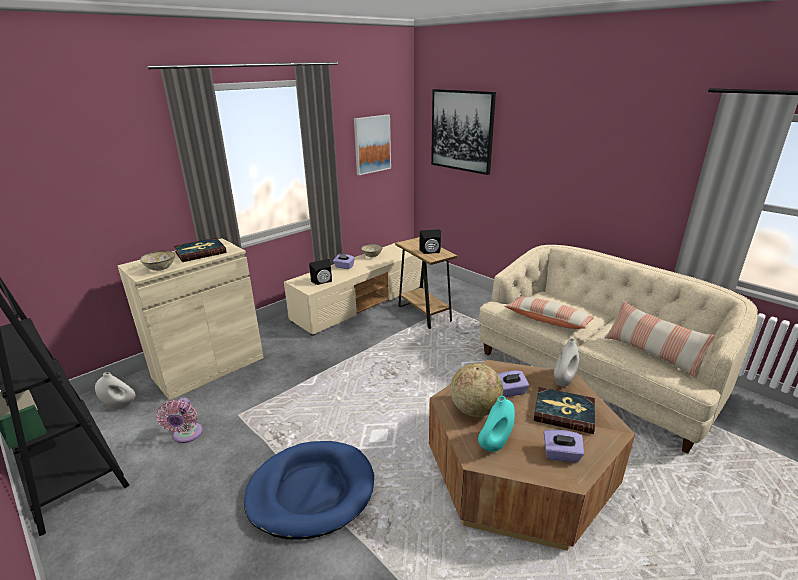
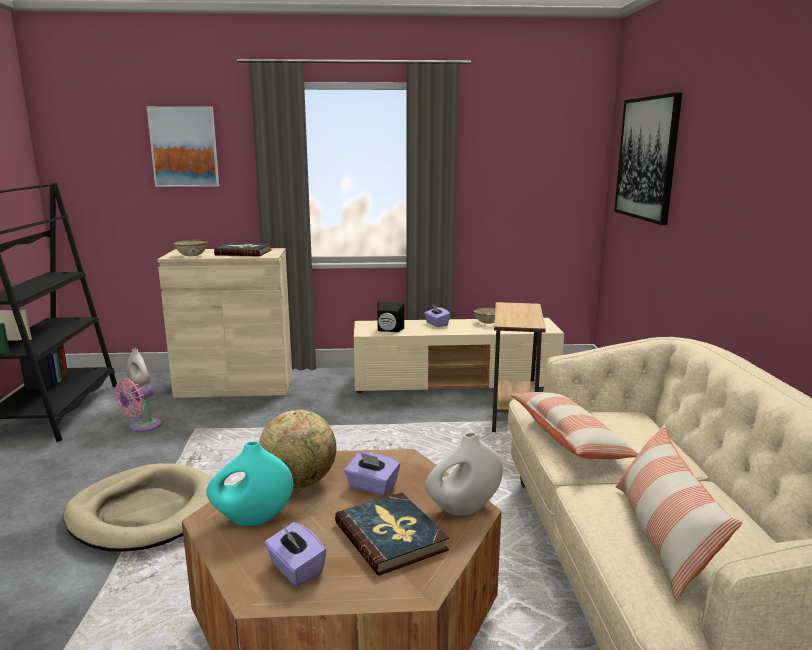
camera: 40 degrees right, 10 degrees down
blue dog bed [244,441,374,540] -> beige dog bed [64,463,212,552]
picture [354,115,391,175] -> picture moved to [146,106,219,187]
black speaker [420,229,441,254] -> none

